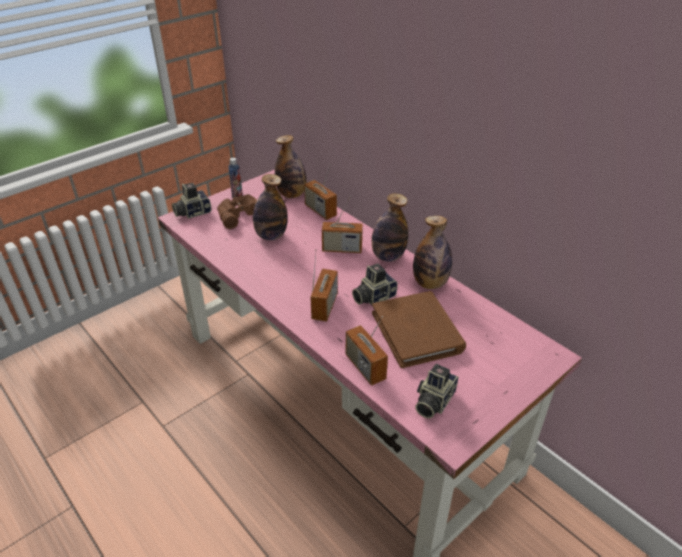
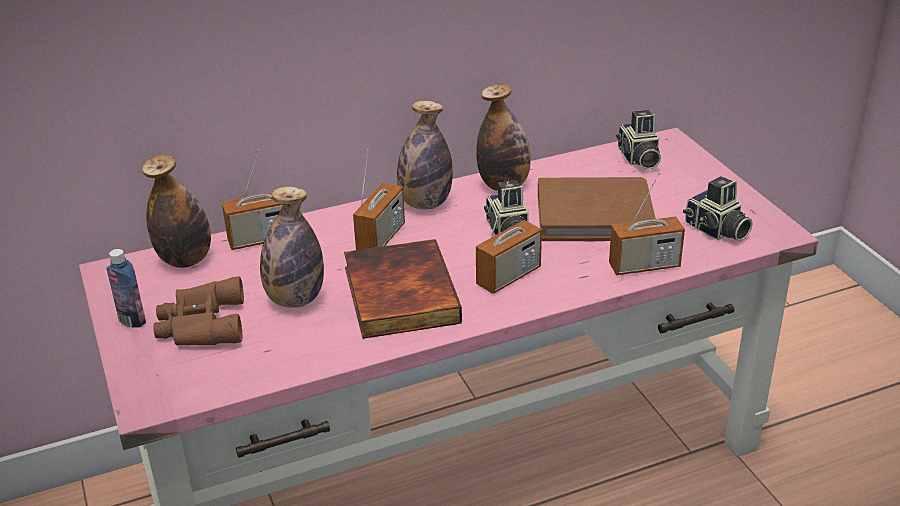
camera: 70 degrees left, 5 degrees down
camera [172,183,211,219] -> camera moved to [616,110,661,170]
radio [310,249,338,322] -> radio turned 105 degrees clockwise [476,181,542,294]
none -> book [344,239,462,339]

